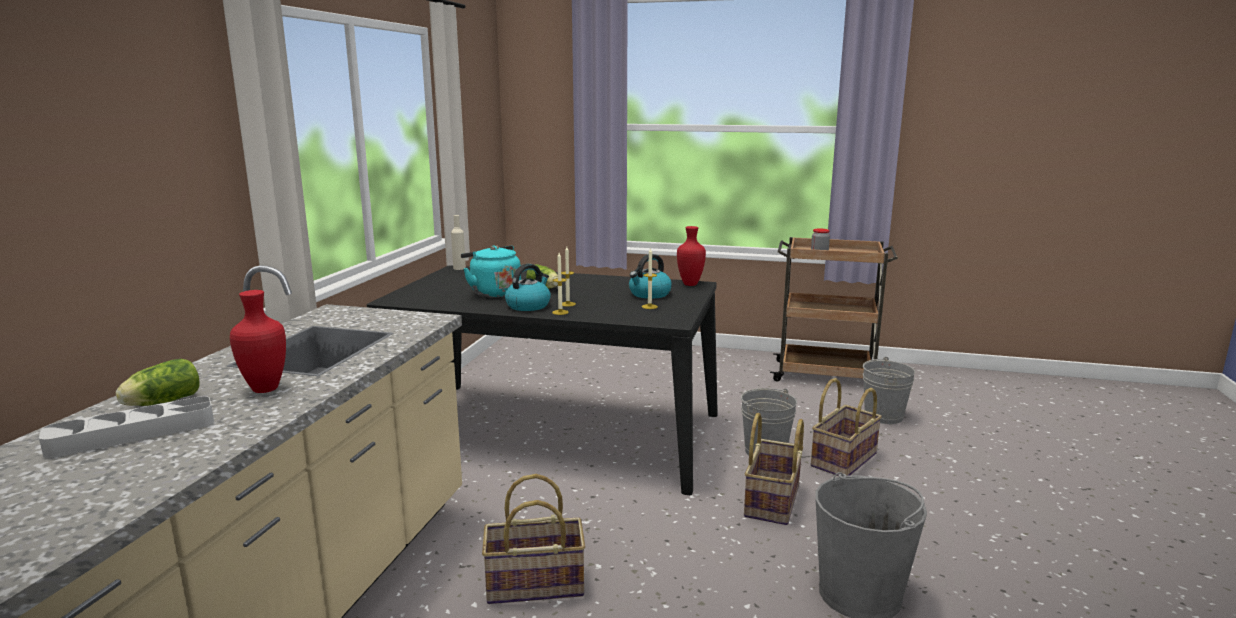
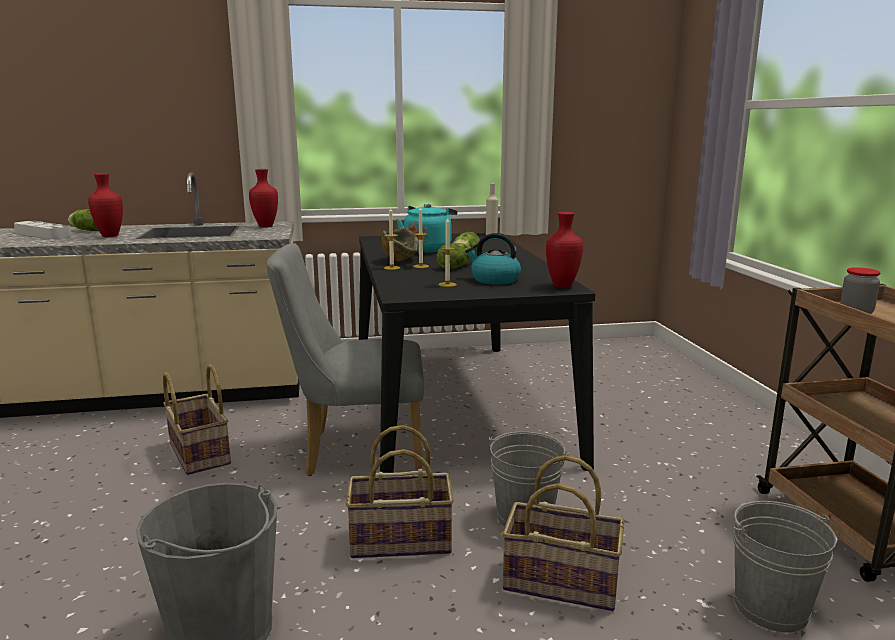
camera: 65 degrees right, 0 degrees up
kettle [505,264,551,311] -> bowl [382,228,418,261]
none -> red vase [249,169,278,228]
none -> grey chair [267,243,424,476]
none -> lettuce [437,243,471,269]

